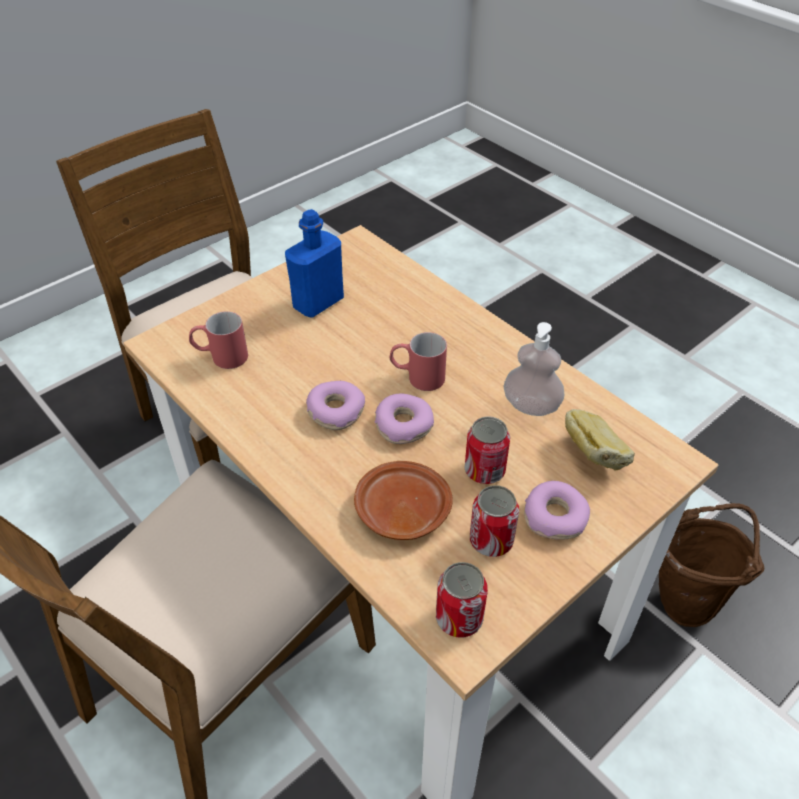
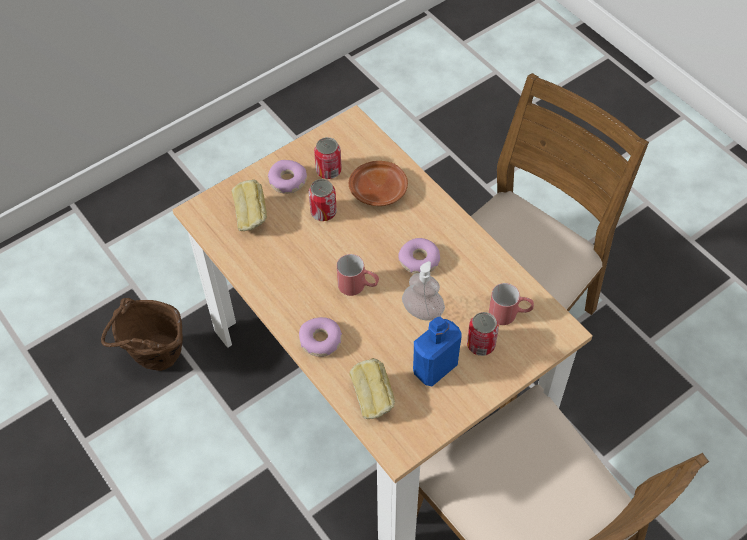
camera: 175 degrees left, 10 degrees up
donut [375,393,434,444] -> donut moved to [299,317,342,357]
can [436,562,488,638] -> can moved to [467,312,499,356]
soap dispenser [503,322,564,416] -> soap dispenser moved to [402,261,445,321]
none -> bread [349,358,395,419]

